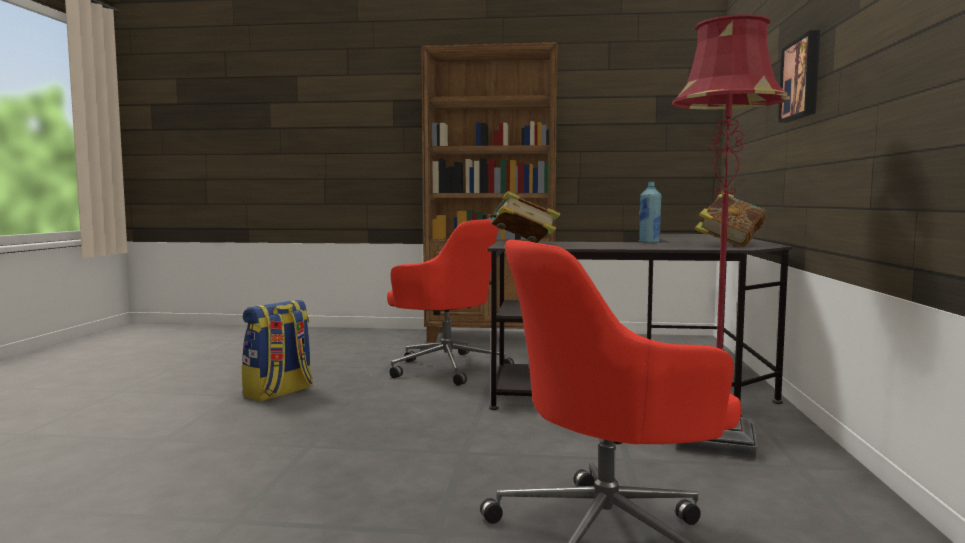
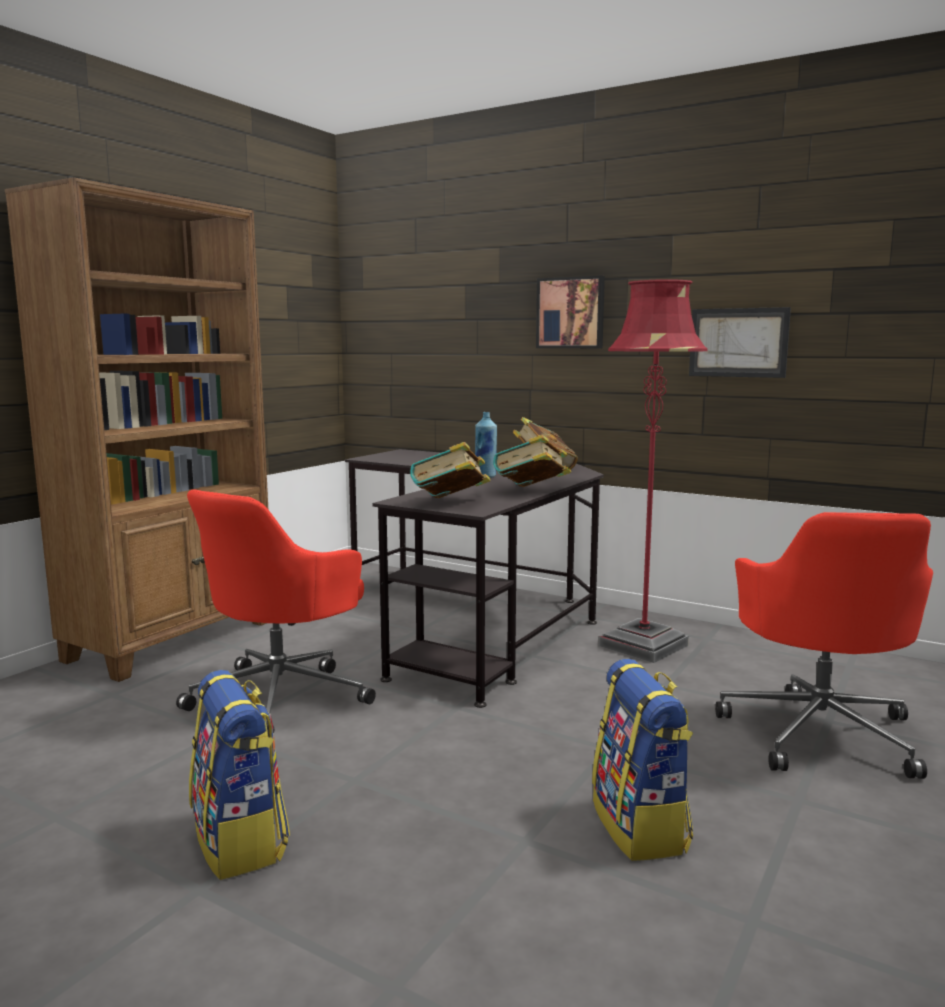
camera: 65 degrees left, 5 degrees up
red office chair [387,219,514,386] -> red office chair turned 150 degrees clockwise [176,489,376,737]
none -> book [493,435,571,487]
none -> backpack [592,659,693,861]
none -> picture [689,307,791,378]

